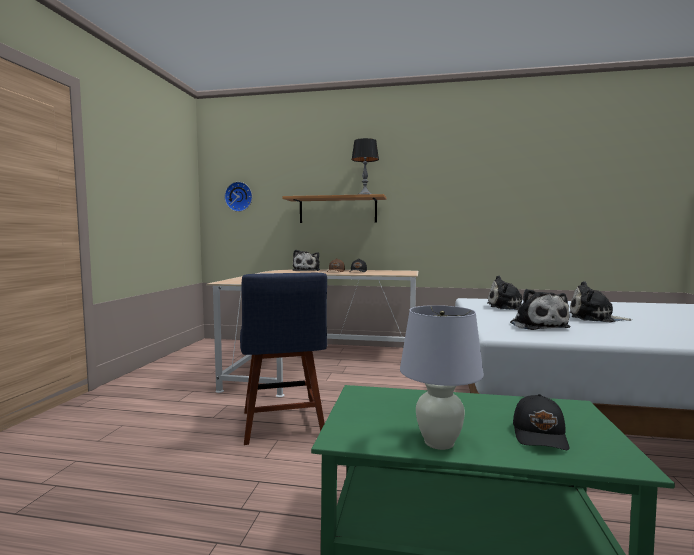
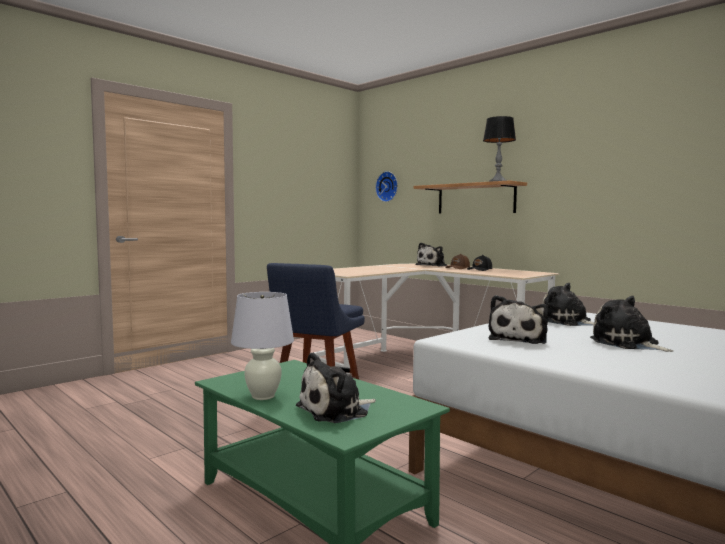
camera: 35 degrees right, 0 degrees up
black cap [513,394,569,450] -> plush toy [296,352,376,423]

